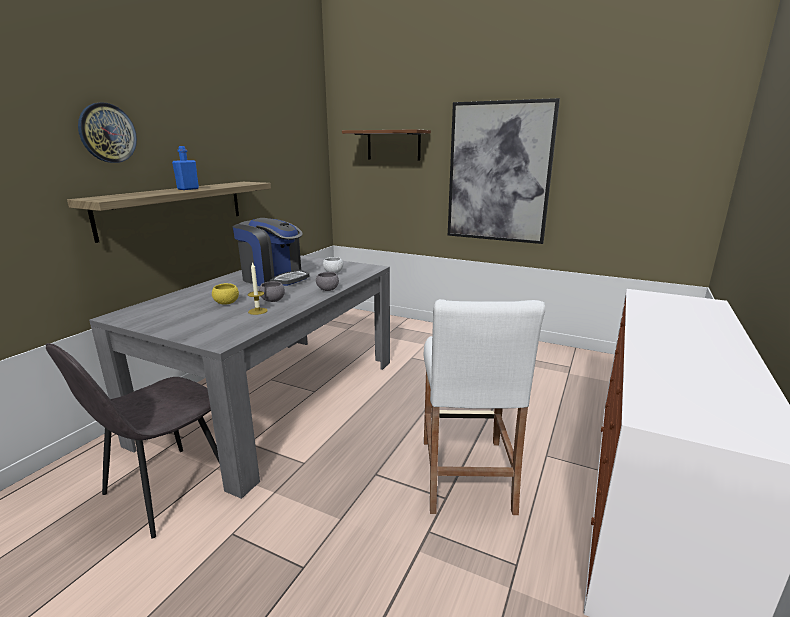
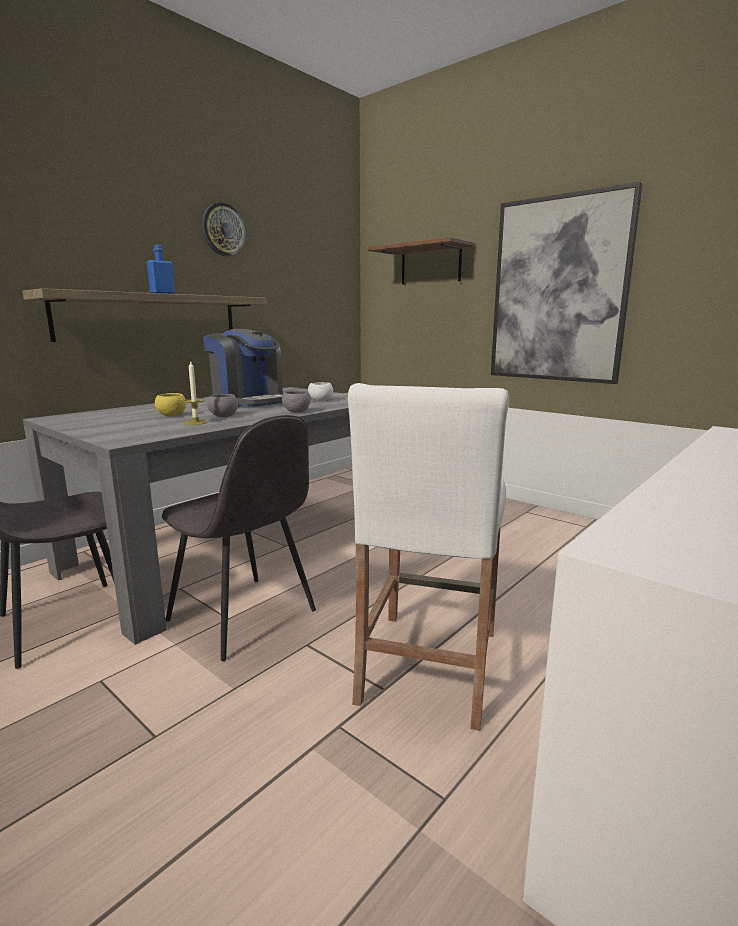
camera: 15 degrees right, 5 degrees down
wall clock [78,102,137,163] -> wall clock moved to [202,202,246,257]
none -> grey chair [162,415,316,661]

